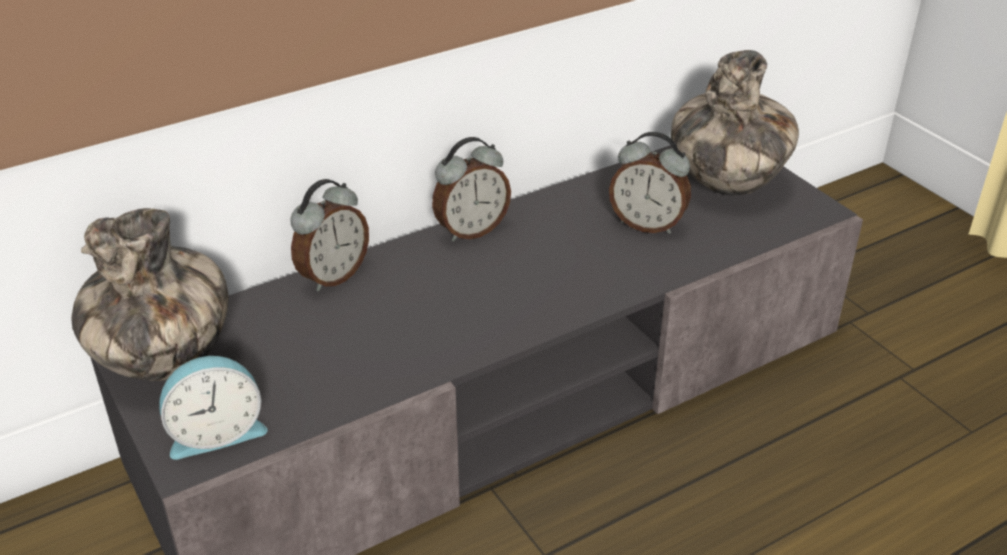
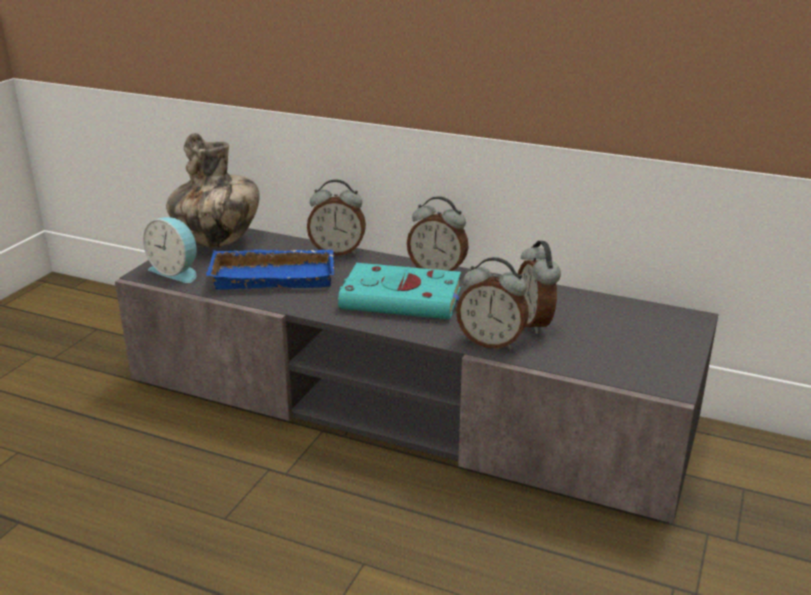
camera: 55 degrees right, 10 degrees down
vase [671,50,799,196] -> none
none -> blue tray [206,249,334,290]
none -> turquoise book [338,263,461,320]
none -> alarm clock [456,257,529,350]

